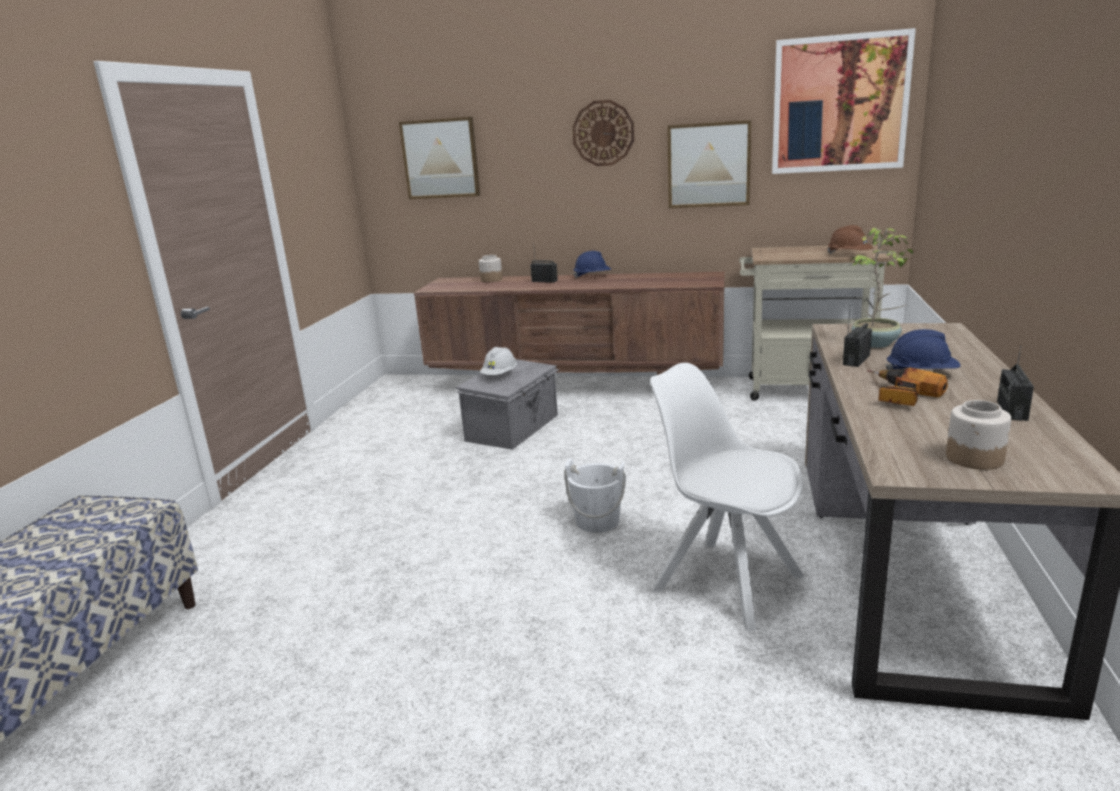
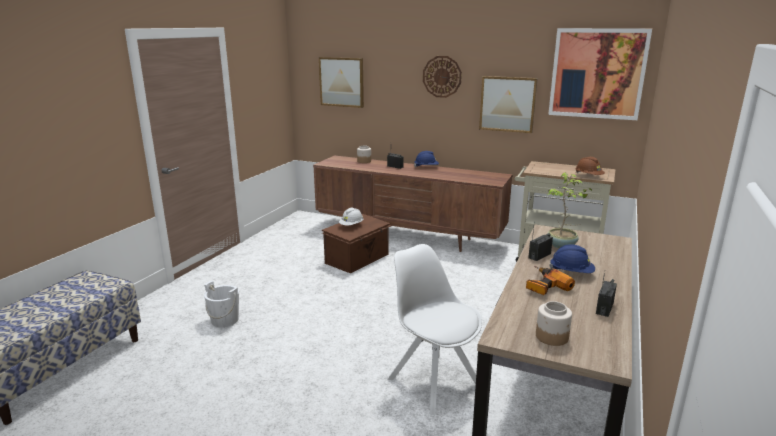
camera: 10 degrees right, 0 degrees up
grey storage box [456,359,560,450] -> brown storage box [322,214,391,274]
white bucket [564,459,626,533] -> white bucket moved to [204,281,239,327]

